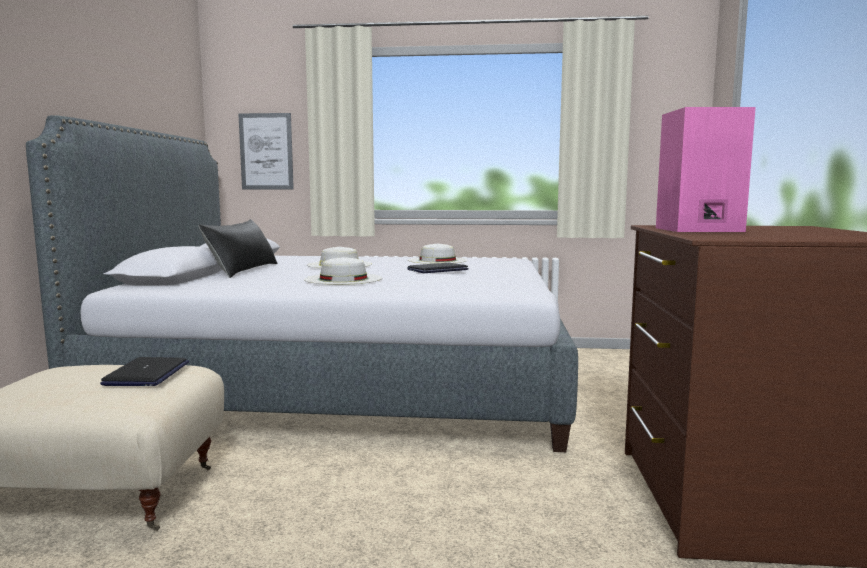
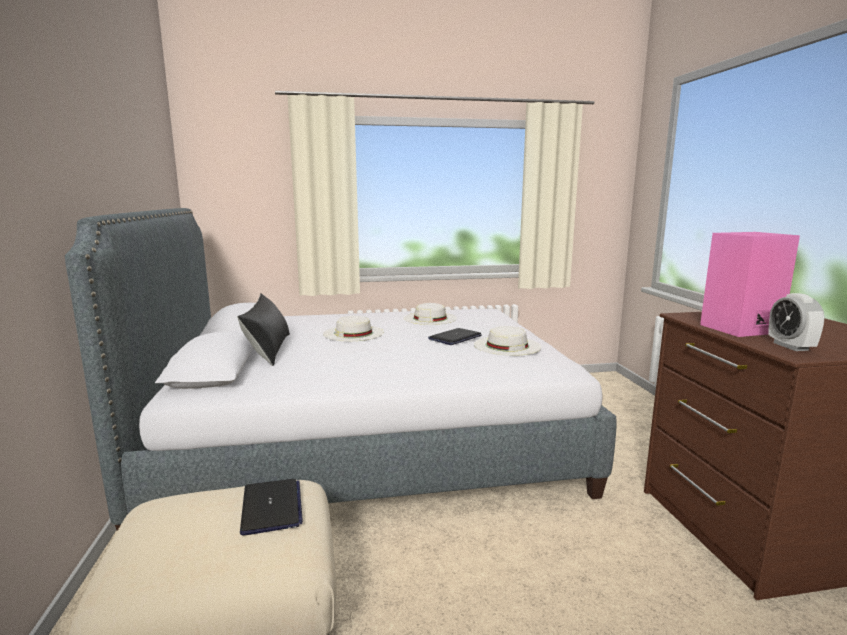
camera: 15 degrees left, 5 degrees up
picture [238,113,294,189] -> none
white hat [304,257,382,285] -> white hat moved to [474,326,541,356]
none -> alarm clock [768,293,824,351]

